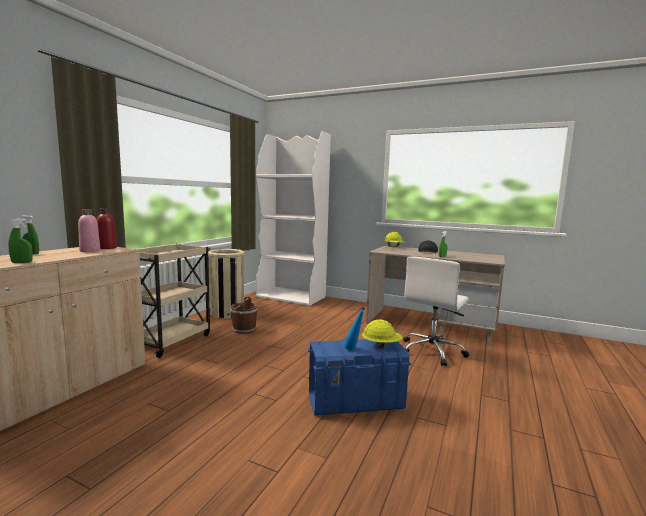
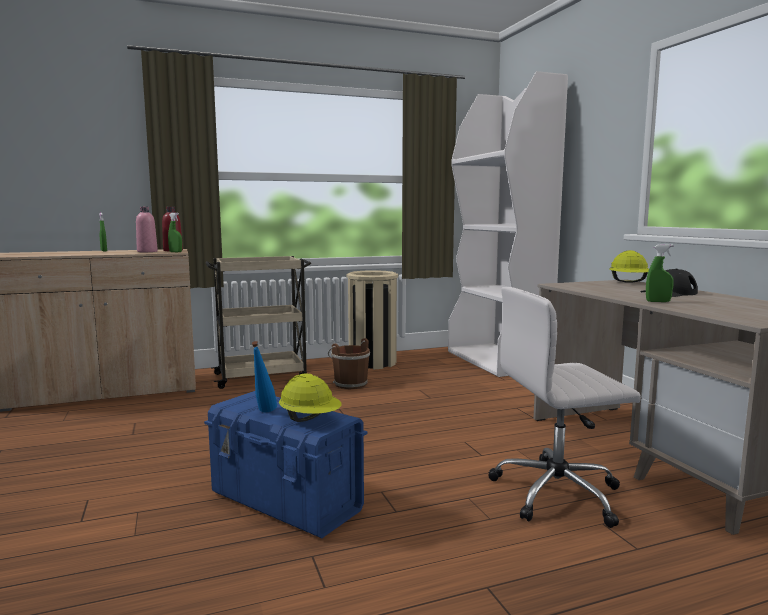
camera: 45 degrees right, 0 degrees up
green spray bottle [8,219,33,263] -> green spray bottle moved to [168,213,182,252]

